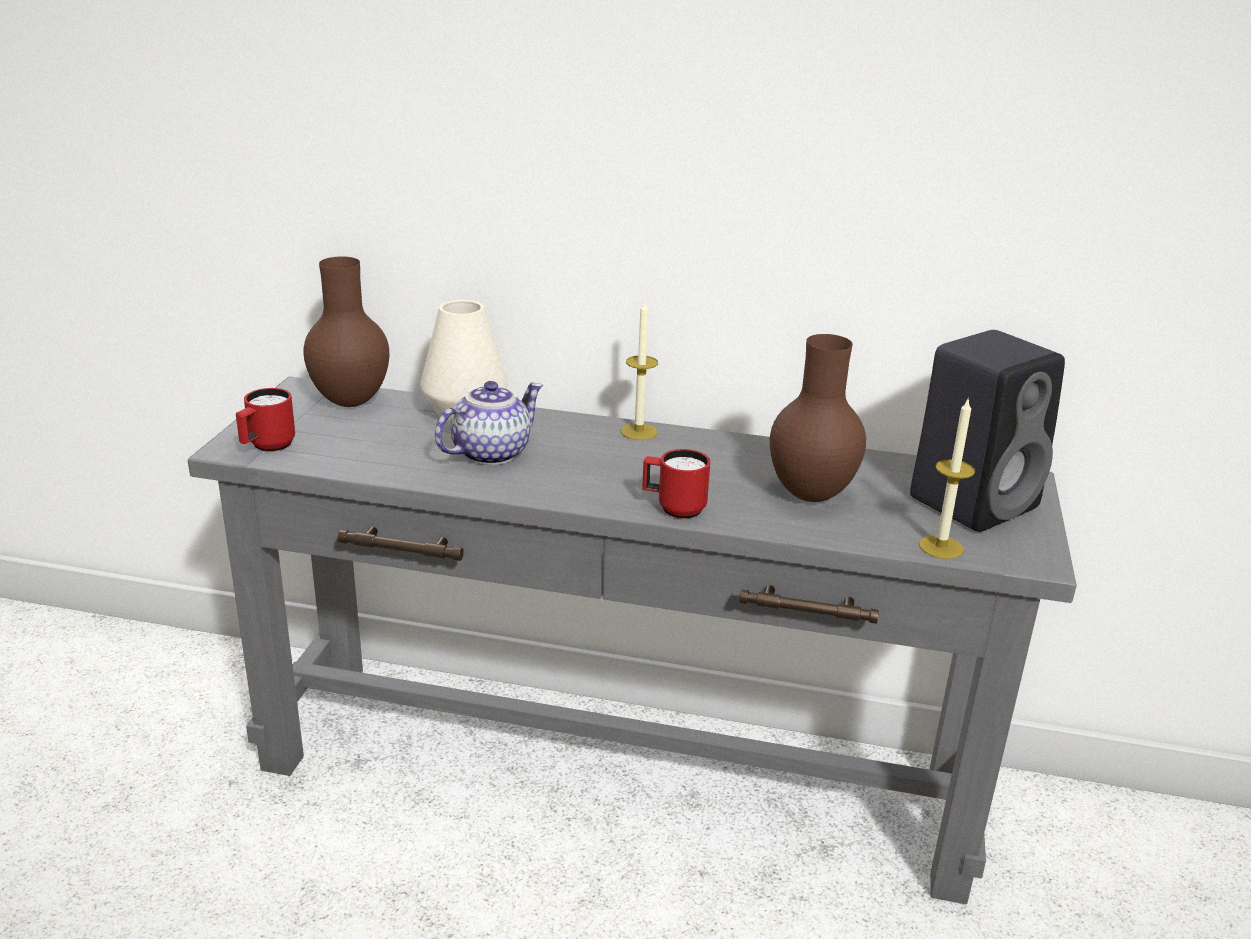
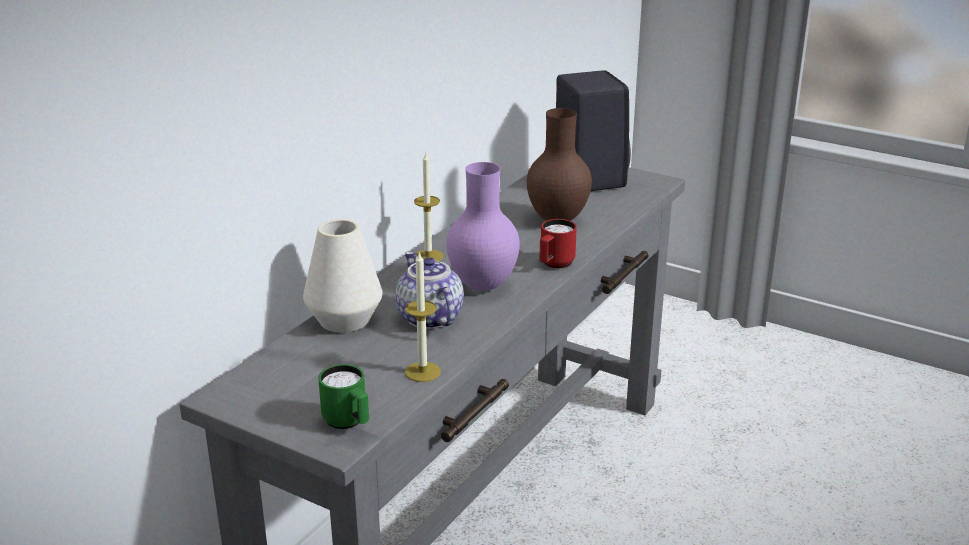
camera: 70 degrees left, 0 degrees up
red mug [236,388,295,452] -> green mug [318,364,369,429]
brown vase [303,256,389,407] -> none
candle [919,399,975,559] -> candle moved to [405,252,441,382]
none -> purple vase [446,162,520,291]

